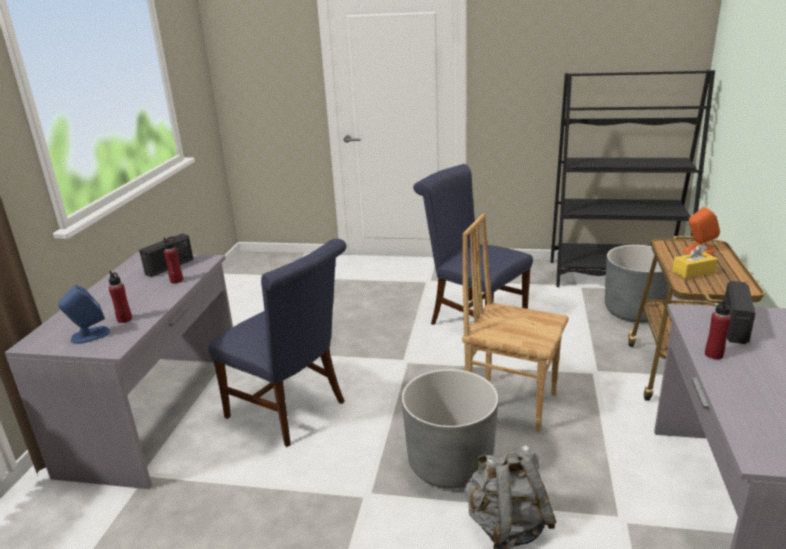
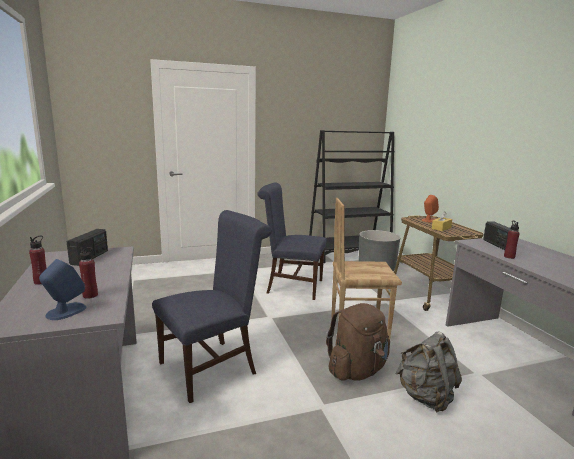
camera: 30 degrees left, 10 degrees down
red bottle [164,236,183,283] -> red bottle moved to [29,236,47,285]
blue chair [209,239,347,447] -> blue chair turned 45 degrees counterclockwise [152,210,272,403]
grey planter [401,369,498,489] -> brown backpack [326,303,390,381]

